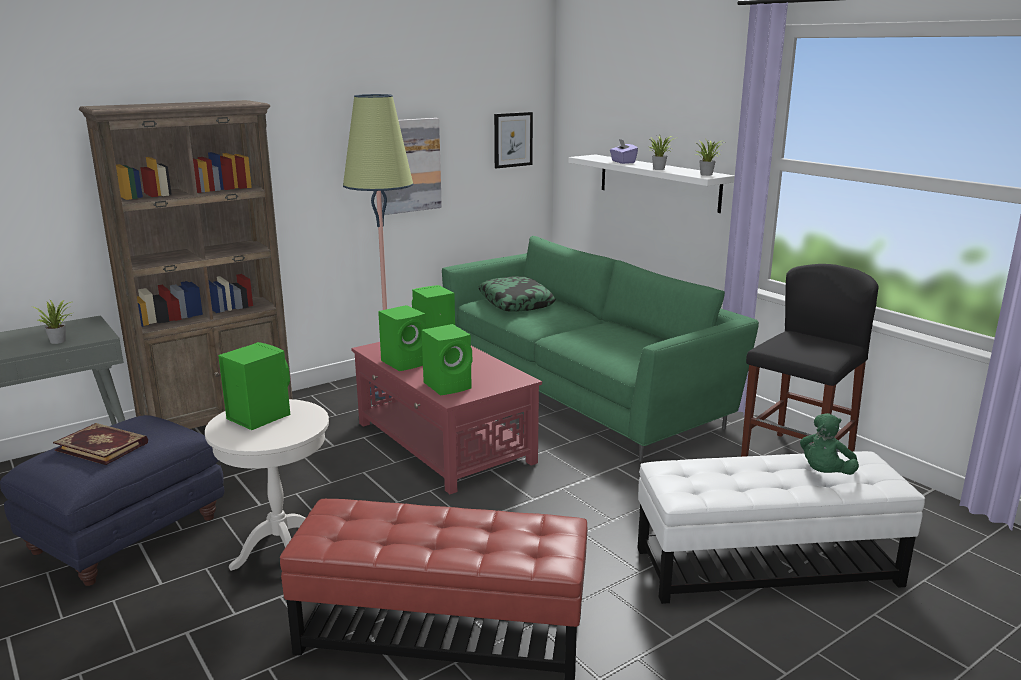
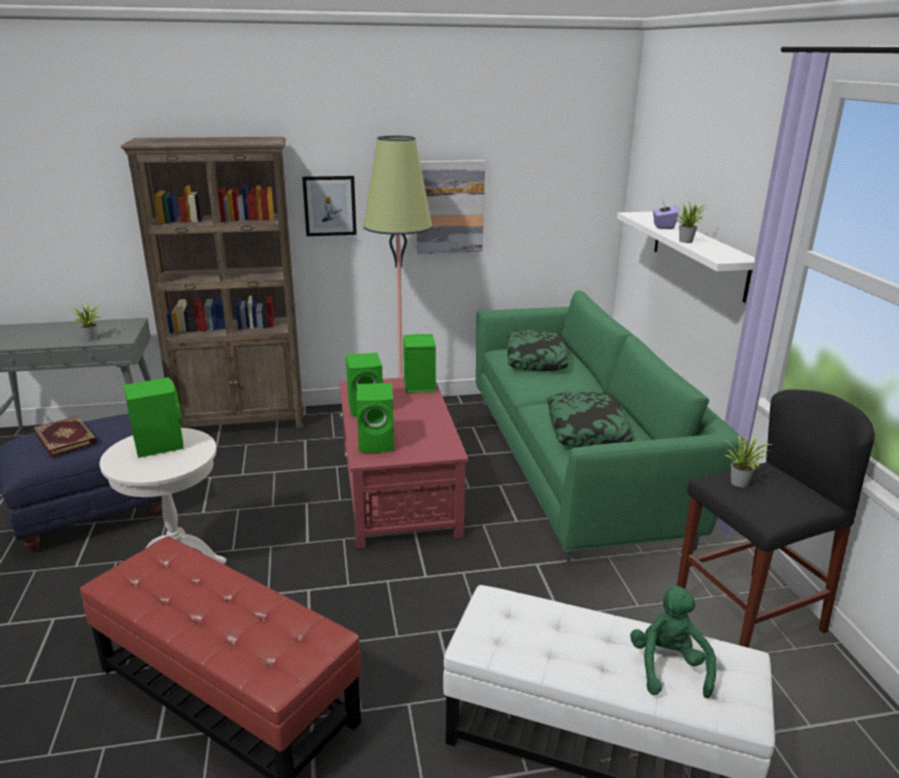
camera: 25 degrees right, 5 degrees up
picture [494,112,533,169] -> picture moved to [302,176,357,236]
potted plant [695,140,726,176] -> potted plant moved to [724,434,772,487]
green plush toy [800,413,859,475] -> green plush toy turned 120 degrees clockwise [630,586,717,698]
none -> pillow [547,392,633,447]

